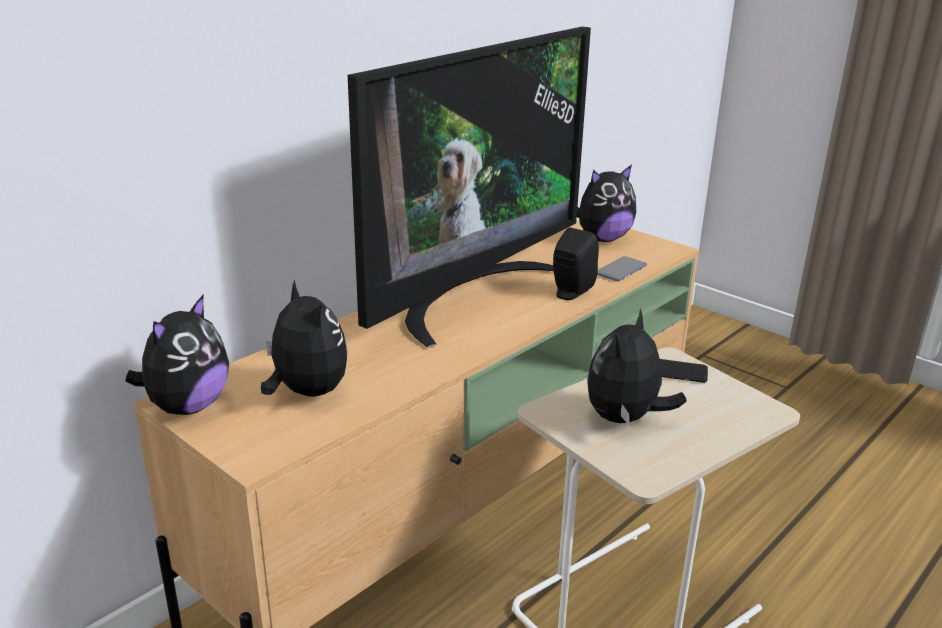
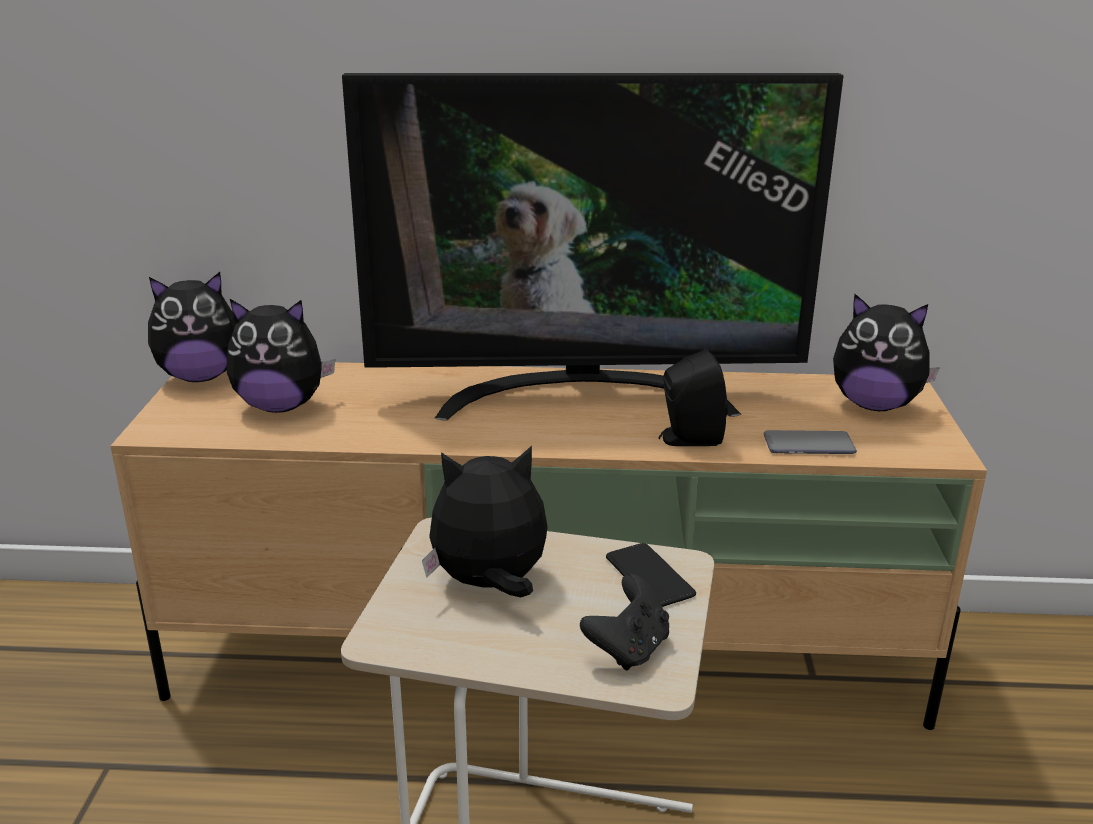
camera: 50 degrees right, 0 degrees up
plush toy [261,280,348,397] -> plush toy turned 75 degrees clockwise [227,299,335,413]
none -> black game controller [580,574,669,671]

